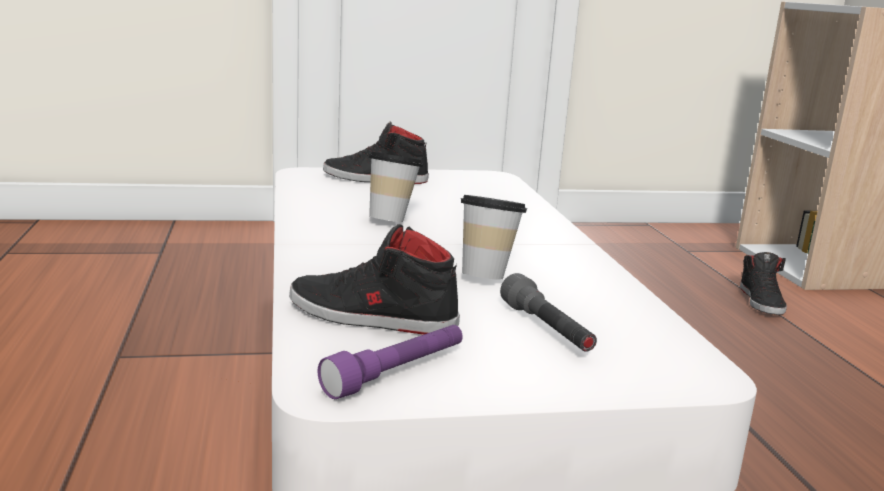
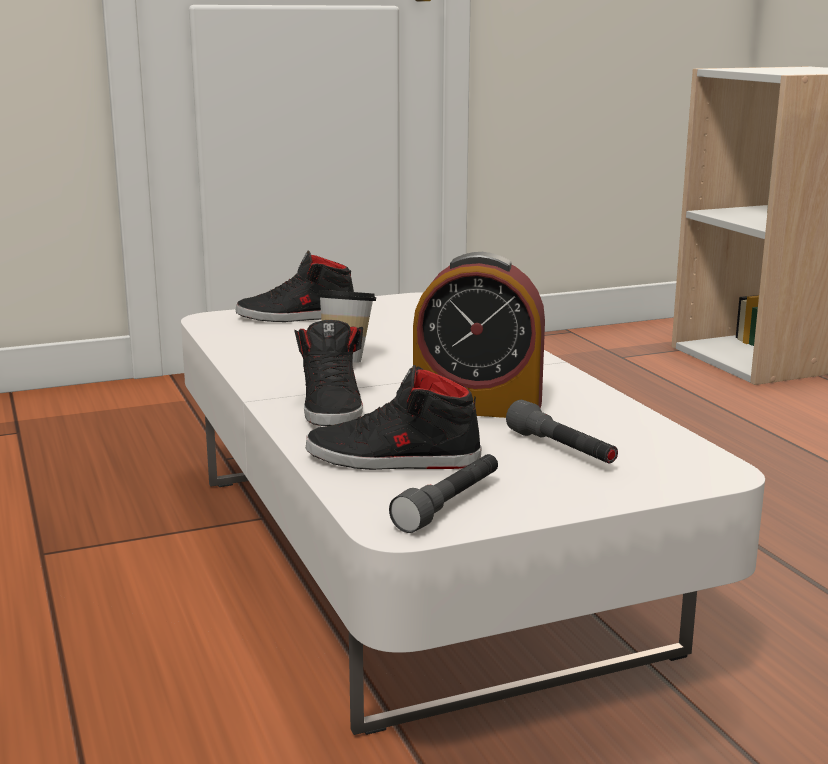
camera: 10 degrees left, 0 degrees up
purple flashlight [318,325,462,399] -> grey flashlight [389,454,498,533]
cup [461,195,527,280] -> alarm clock [413,252,545,418]
black shoe [740,252,787,315] -> black shoe moved to [294,320,363,426]

